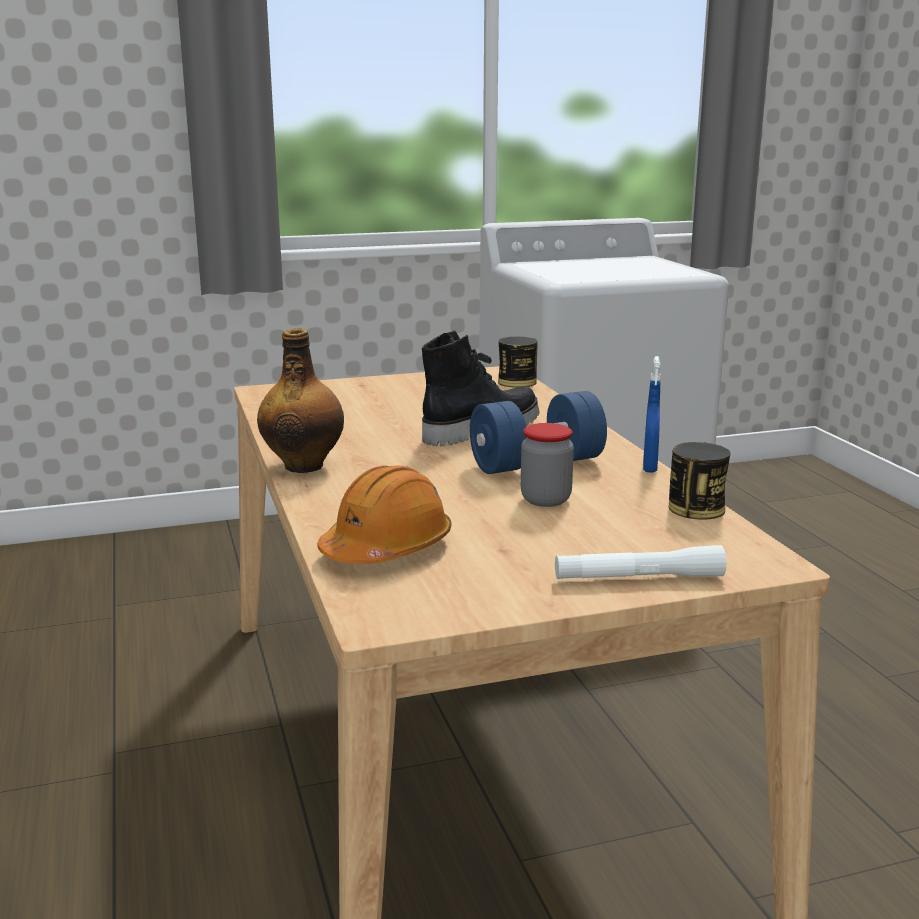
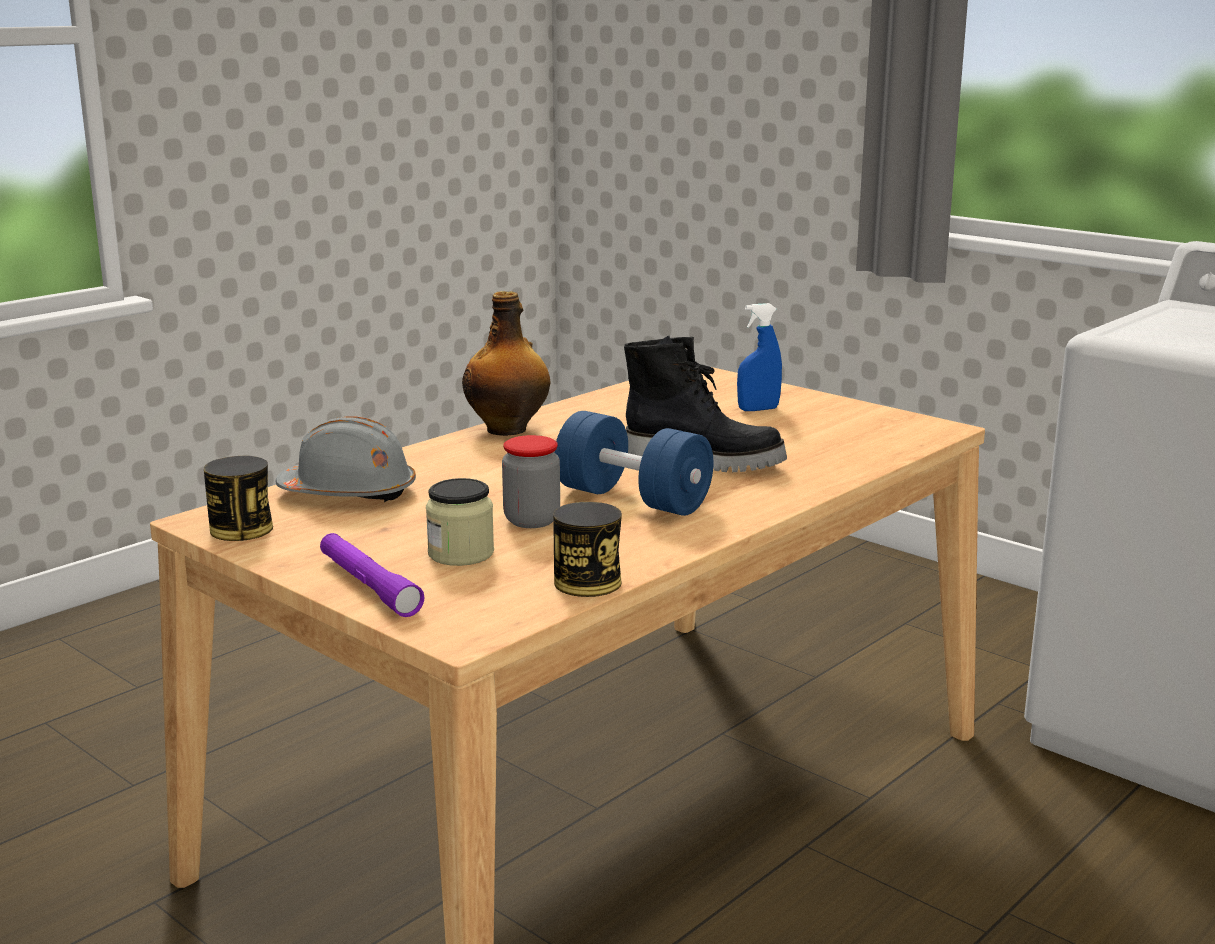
camera: 60 degrees right, 0 degrees up
orange hard hat [317,465,451,564] -> grey hard hat [275,416,416,502]
can [498,337,538,388] -> can moved to [204,456,273,541]
white flashlight [555,545,727,579] -> purple flashlight [320,533,424,617]
blue spray bottle [643,356,661,473] -> blue spray bottle moved to [737,303,782,411]
none -> jar [426,478,494,566]

